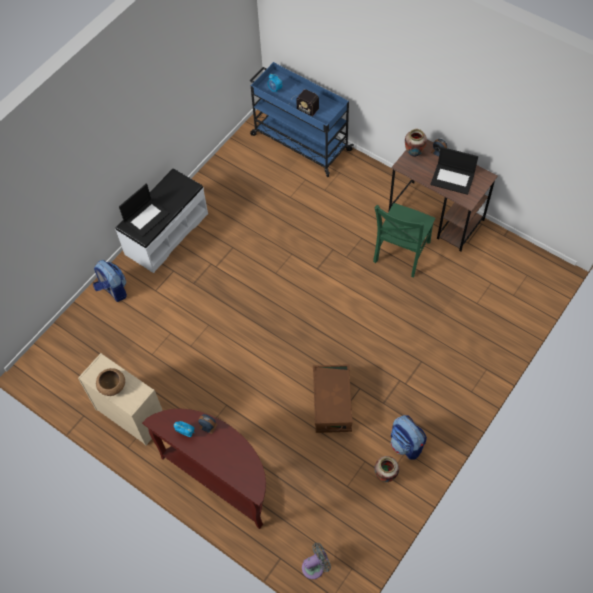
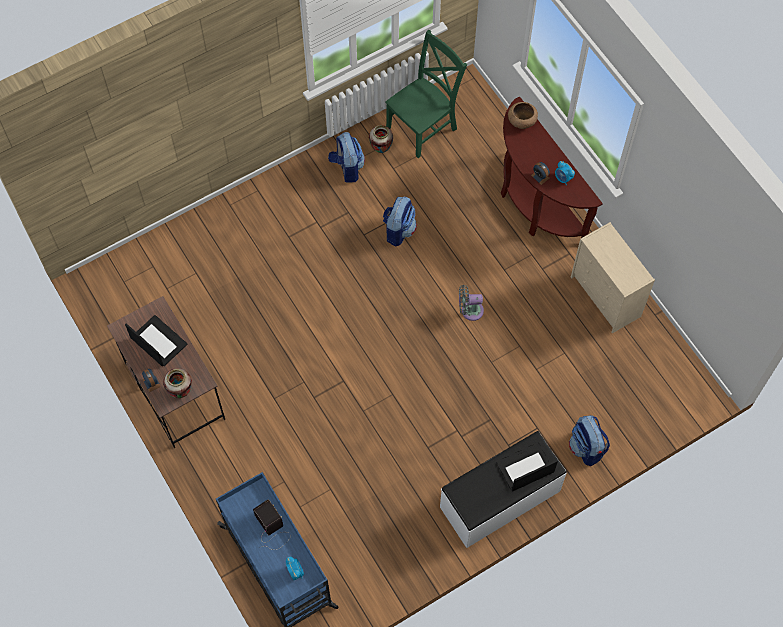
camera: 160 degrees left, 5 degrees up
brown bowl [96,368,125,396] -> brown bowl moved to [508,102,538,129]
grey fan [302,542,331,579] -> grey fan moved to [459,285,484,321]
brown storage box [313,364,353,433] -> backpack [383,196,417,247]
green chair [373,203,435,277] -> green chair moved to [385,30,467,158]

